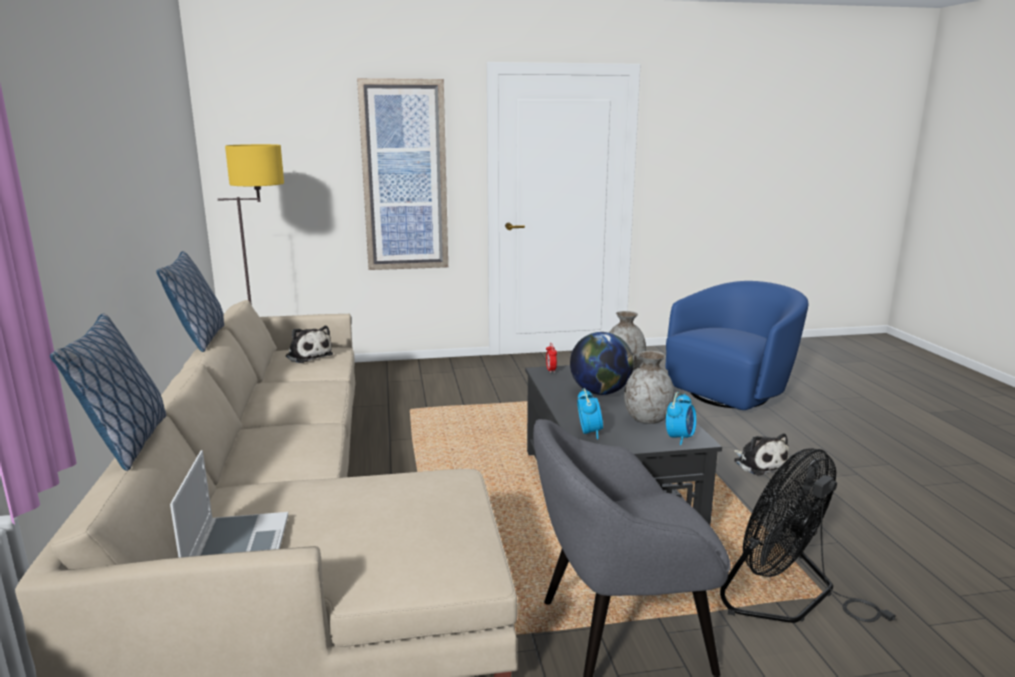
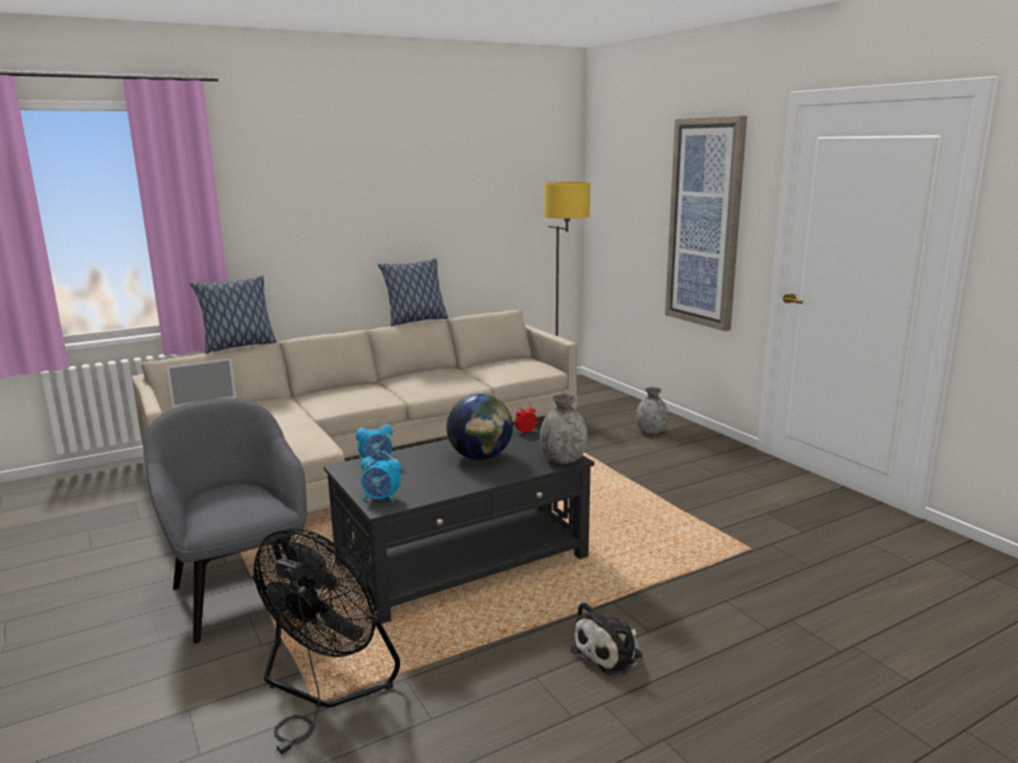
camera: 70 degrees right, 0 degrees up
plush toy [286,326,333,363] -> none
grey vase [624,351,675,424] -> grey vase moved to [636,387,669,434]
blue armchair [666,281,808,410] -> none

